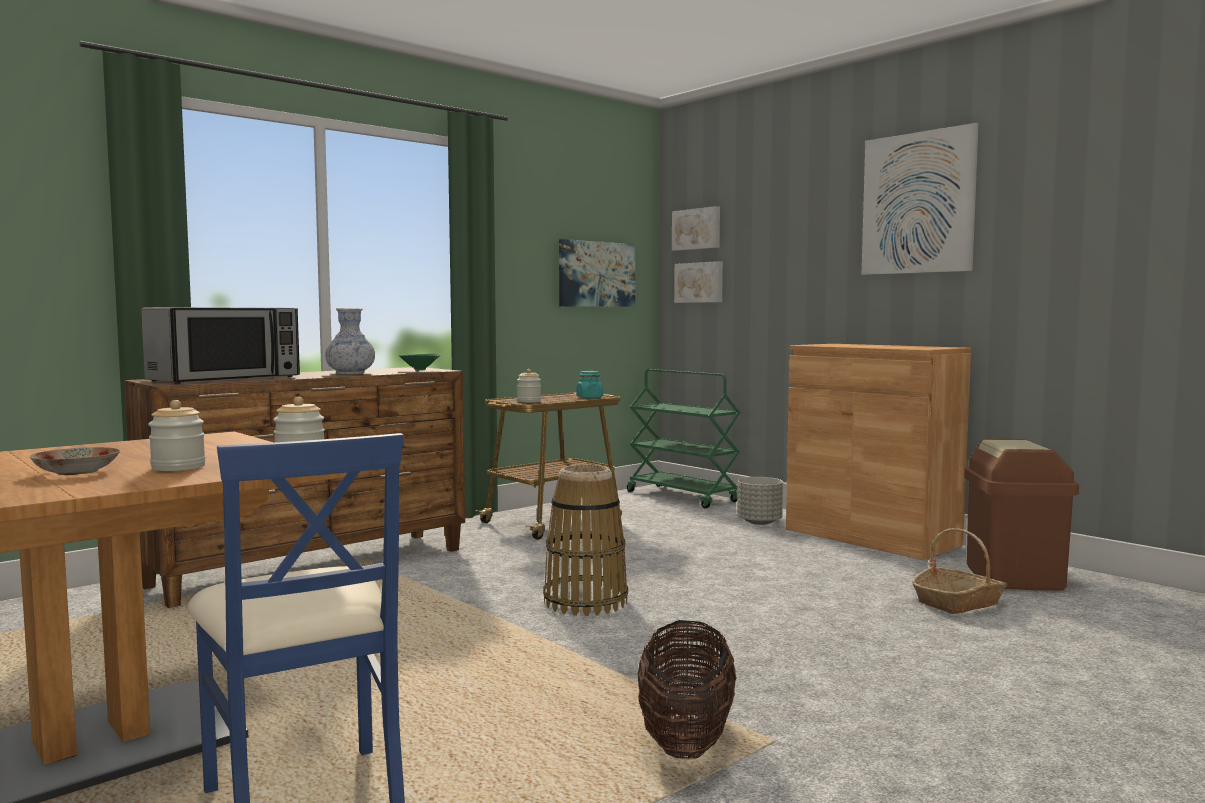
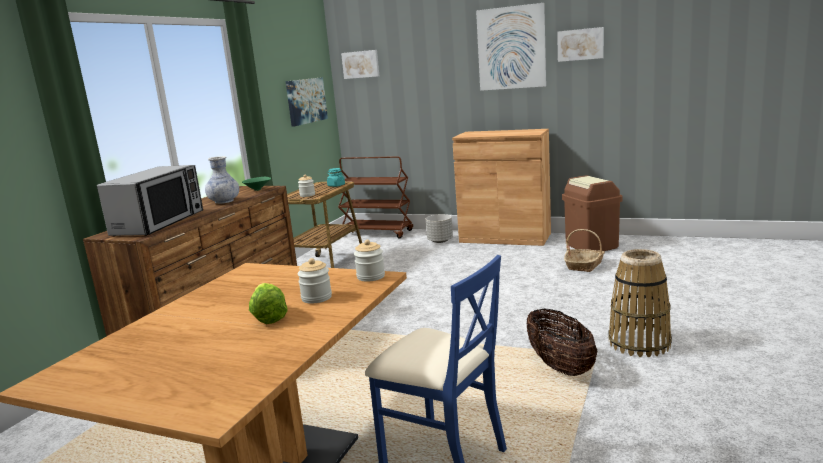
camera: 25 degrees left, 10 degrees up
plate [29,447,120,475] -> lettuce [249,283,288,324]
basket [543,465,628,616] -> basket moved to [608,249,672,357]
green cart [627,369,740,508] -> brown cart [338,156,413,239]
picture [674,261,723,303] -> picture moved to [557,27,604,62]

